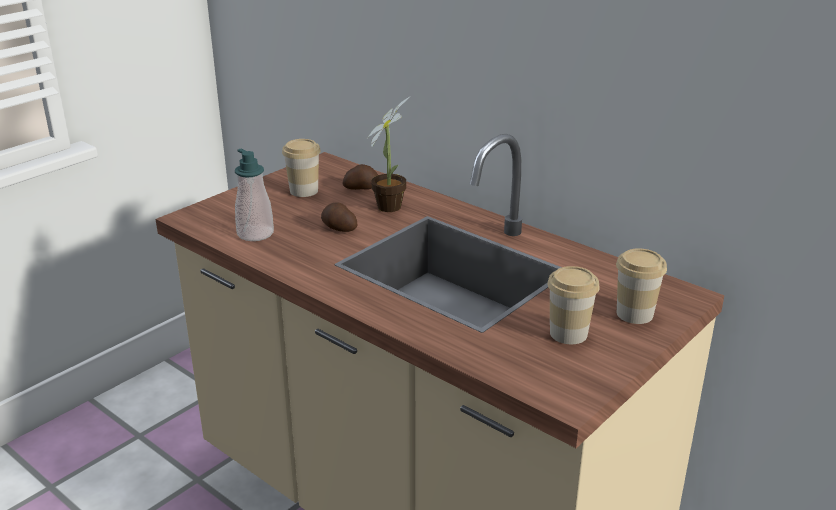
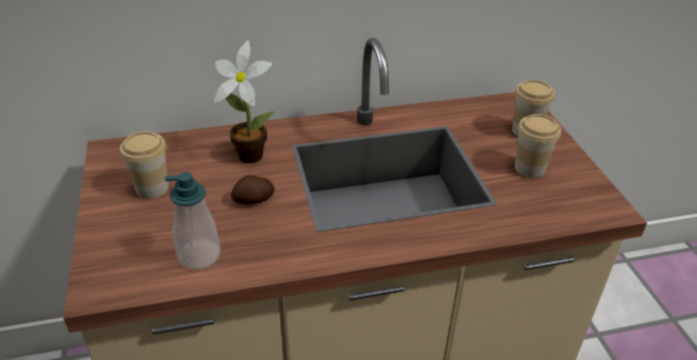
camera: 55 degrees left, 10 degrees up
potato [343,164,378,190] -> none

